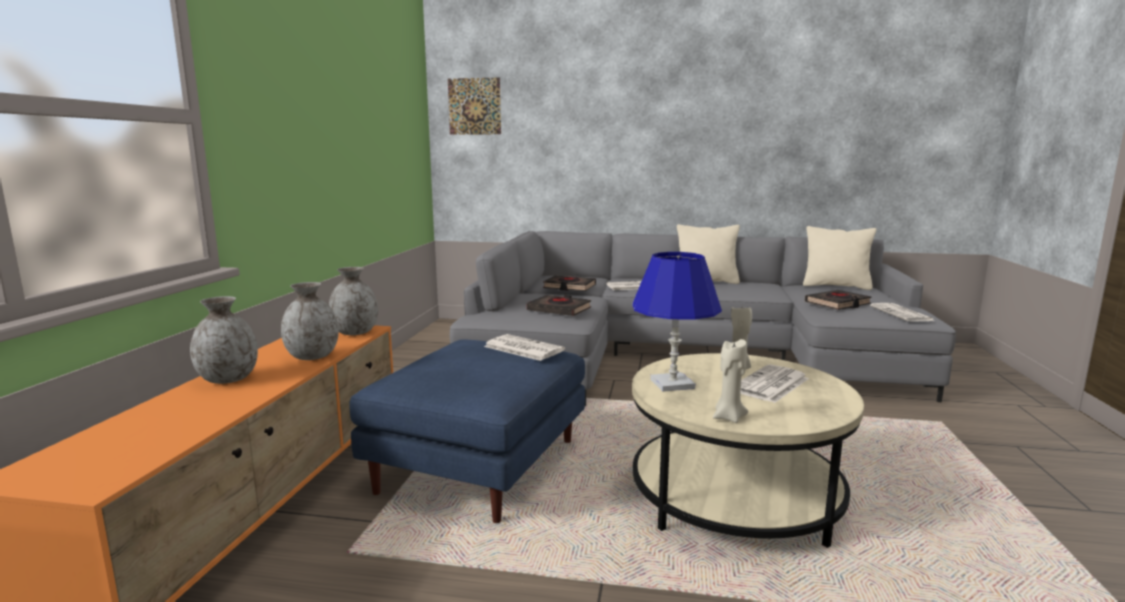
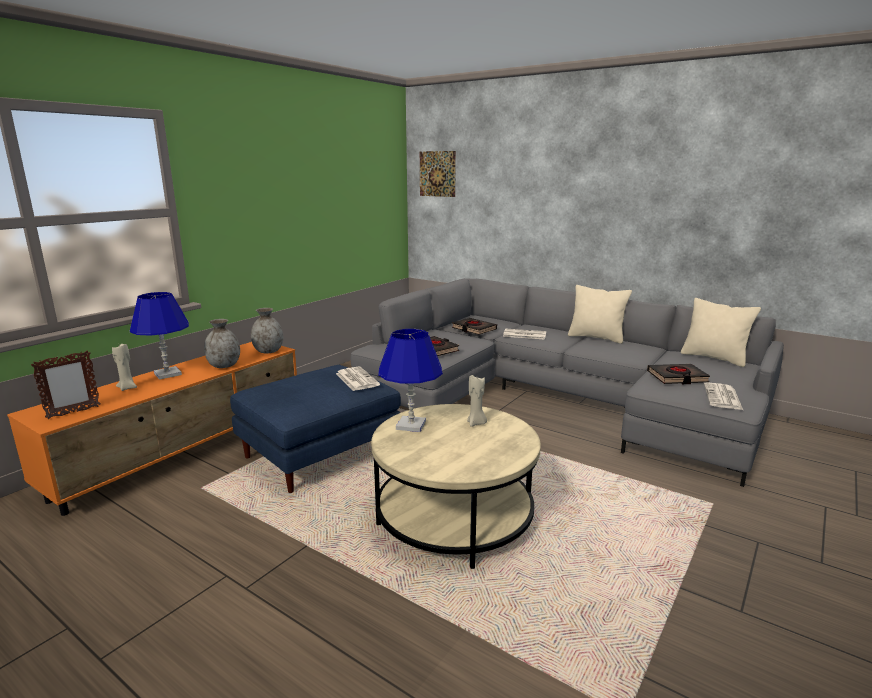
camera: 25 degrees right, 5 degrees up
grey vase [190,296,258,384] -> blue table lamp [130,292,189,380]
beige candle [713,339,748,423] -> beige candle moved to [112,344,137,391]
newspaper [740,364,809,403] -> none
none -> picture frame [31,350,101,419]

